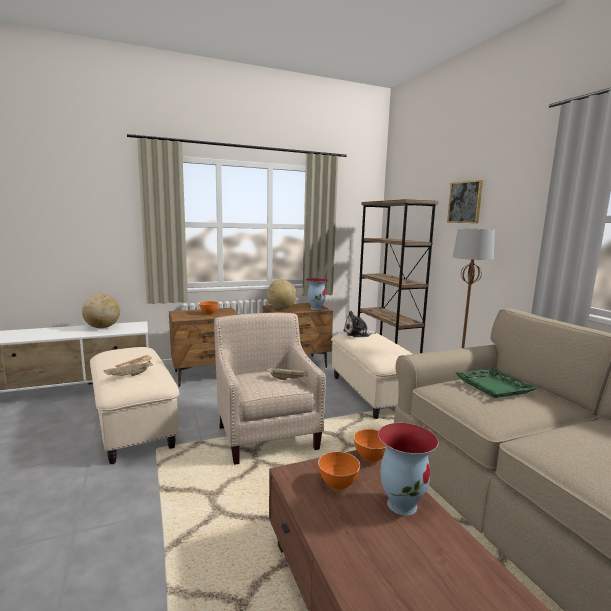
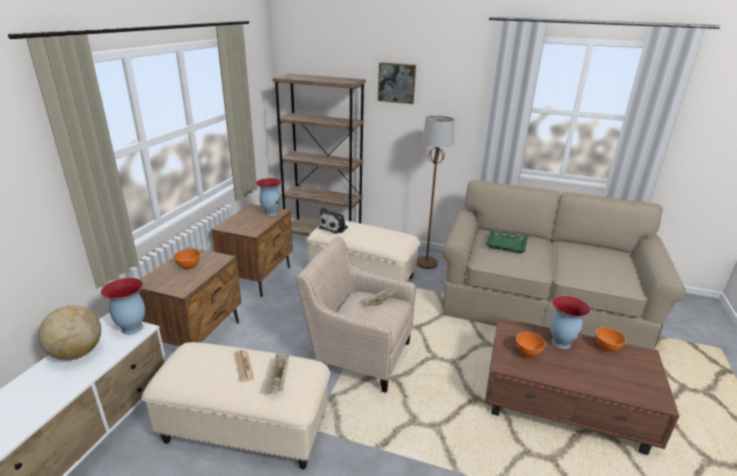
camera: 50 degrees left, 15 degrees up
globe [267,280,297,310] -> none
orange bowl [354,429,386,462] -> orange bowl moved to [596,327,626,352]
none -> vase [101,278,145,335]

